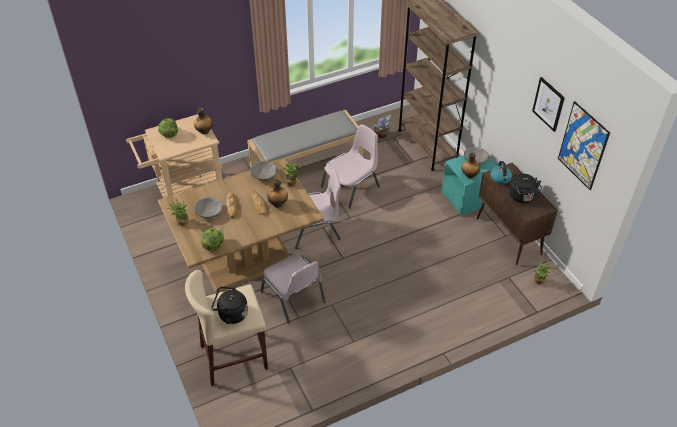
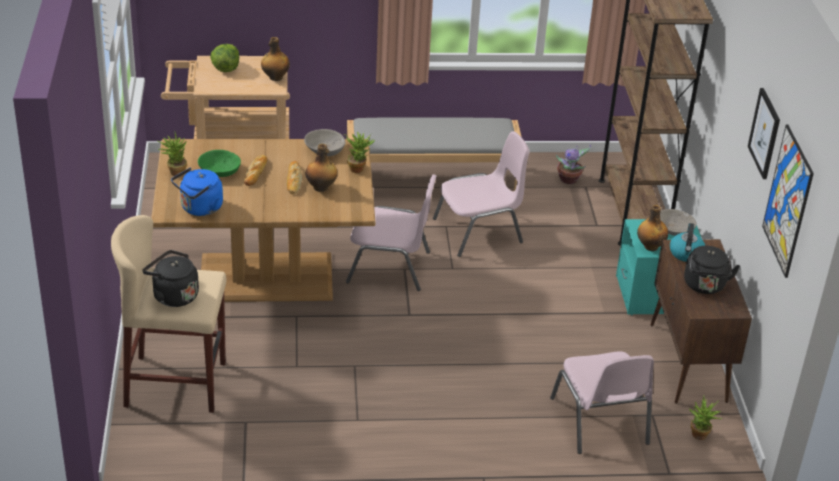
camera: 20 degrees right, 10 degrees down
grey bowl [194,198,223,218] -> green bowl [198,150,241,177]
lettuce [201,228,223,251] -> blue kettle [171,168,223,216]
pink chair [260,254,326,323] -> pink chair moved to [550,351,654,454]

